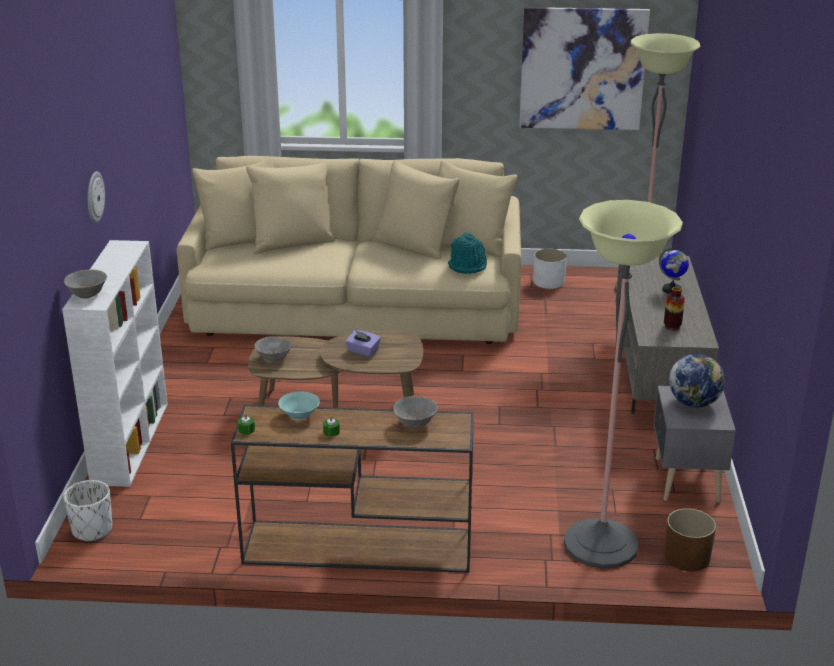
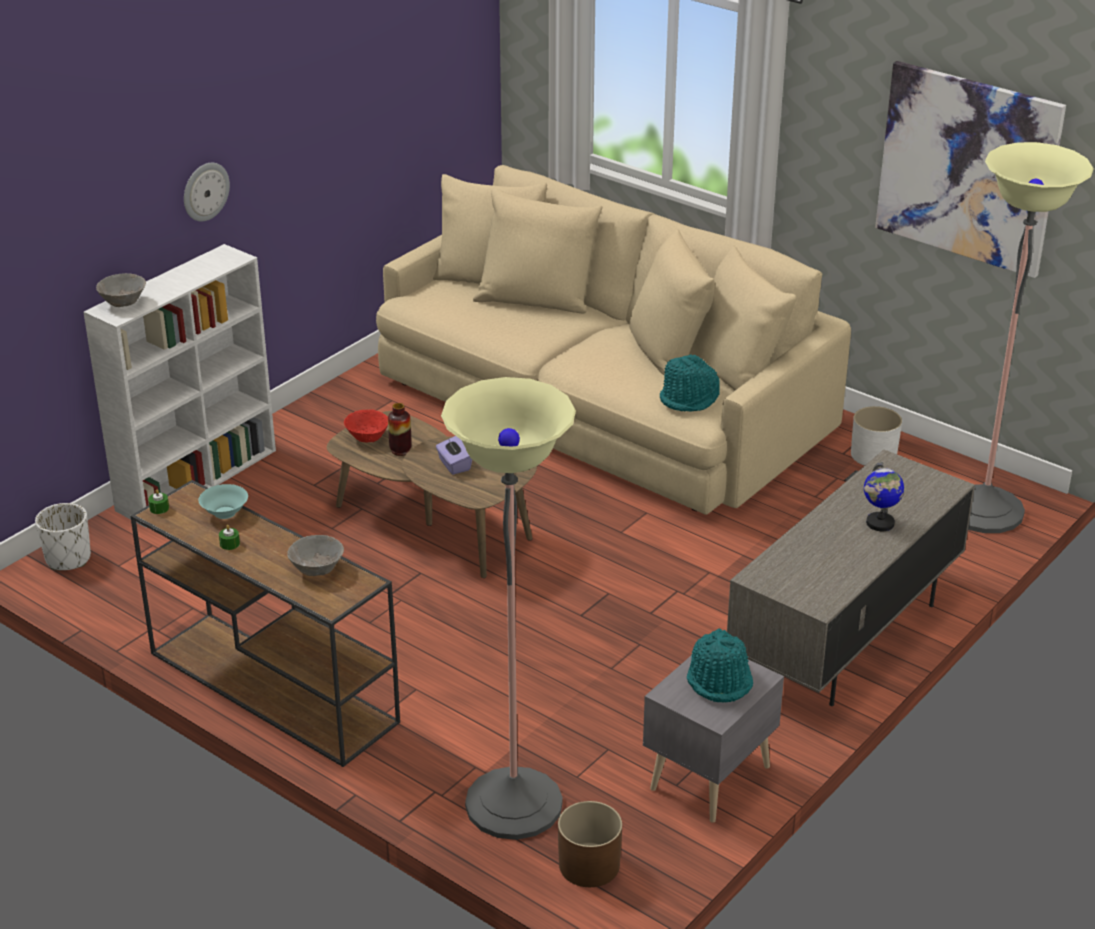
camera: 35 degrees right, 5 degrees up
grey bowl [254,336,291,362] -> red bowl [344,409,388,442]
vase [664,287,685,330] -> vase moved to [388,403,412,456]
globe [669,354,725,407] -> turquoise hat [687,629,753,703]

